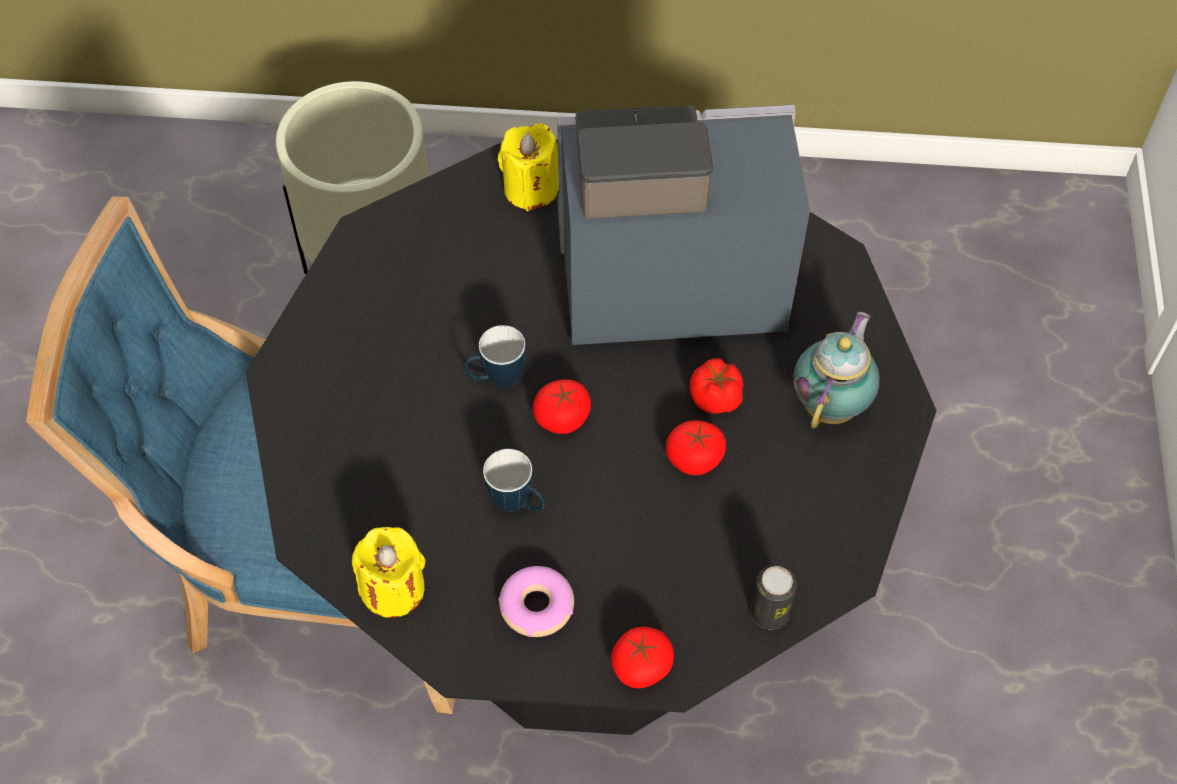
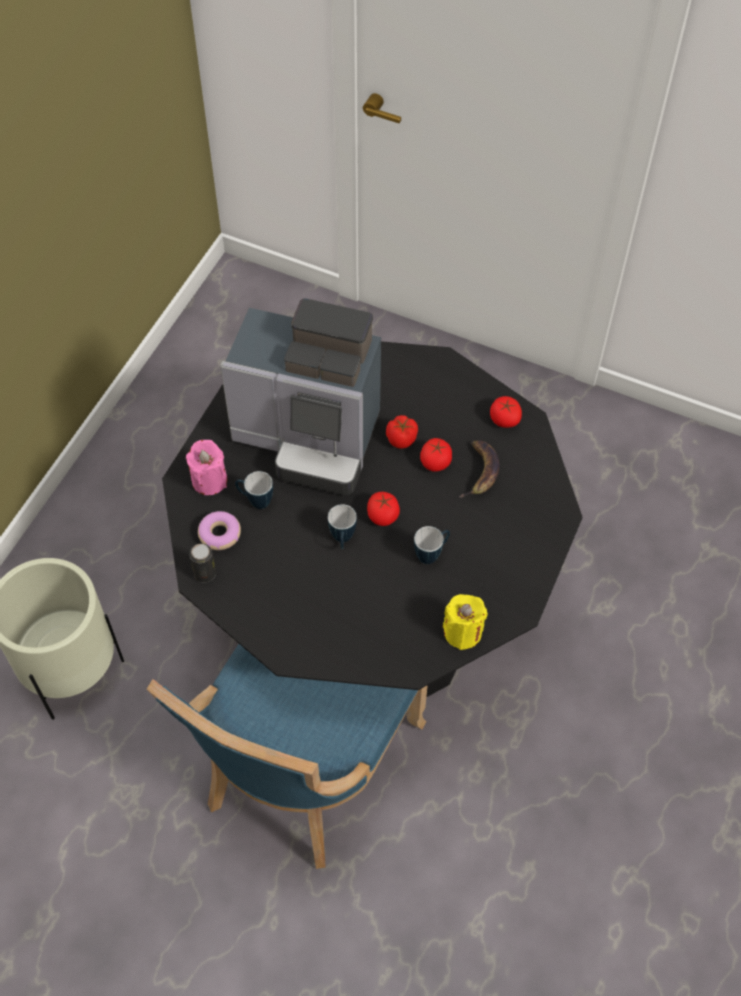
camera: 70 degrees left, 0 degrees up
yellow candle [498,123,559,211] -> pink candle [186,440,227,495]
donut [498,566,574,637] -> donut moved to [198,511,241,550]
coffee machine [557,105,810,345] -> coffee machine turned 90 degrees counterclockwise [220,298,381,495]
tomato [611,627,674,688] -> tomato moved to [490,396,522,428]
can [751,565,797,629] -> can moved to [189,543,216,583]
teapot [793,312,880,429] -> none
none -> mug [235,471,273,509]
none -> banana [459,440,500,498]

